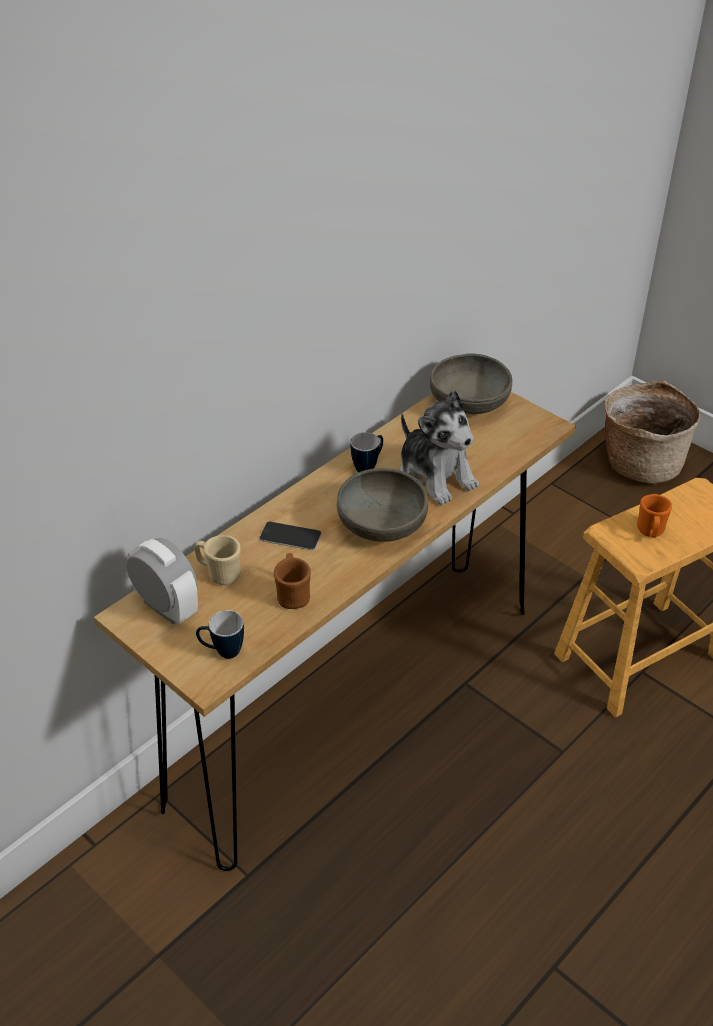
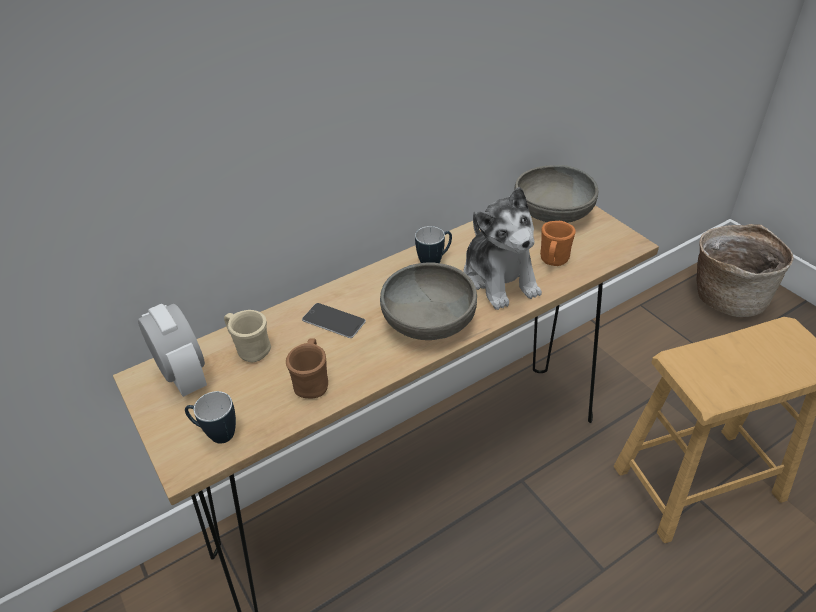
camera: 15 degrees right, 0 degrees up
orange mug [637,494,672,538] -> orange mug moved to [540,221,576,266]

